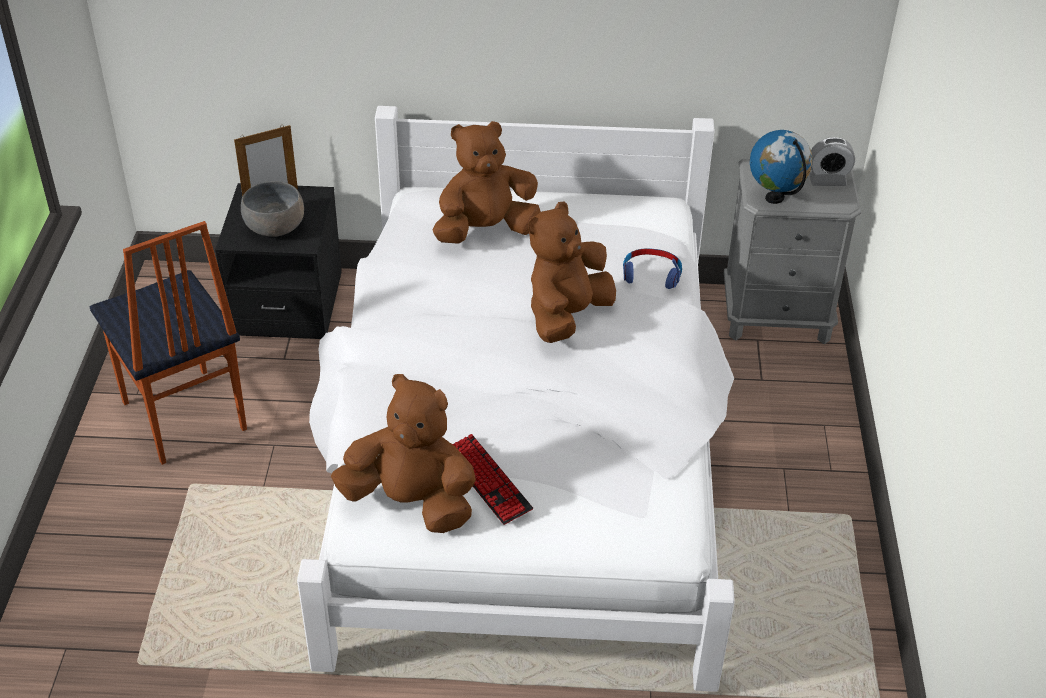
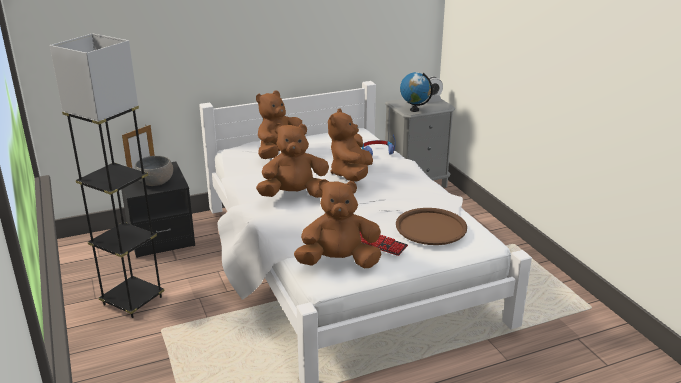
camera: 25 degrees left, 15 degrees down
chair [90,221,247,465] -> grey floor lamp [50,33,165,318]
none -> brown plush toy [256,123,329,198]
none -> brown tray [396,208,467,245]

